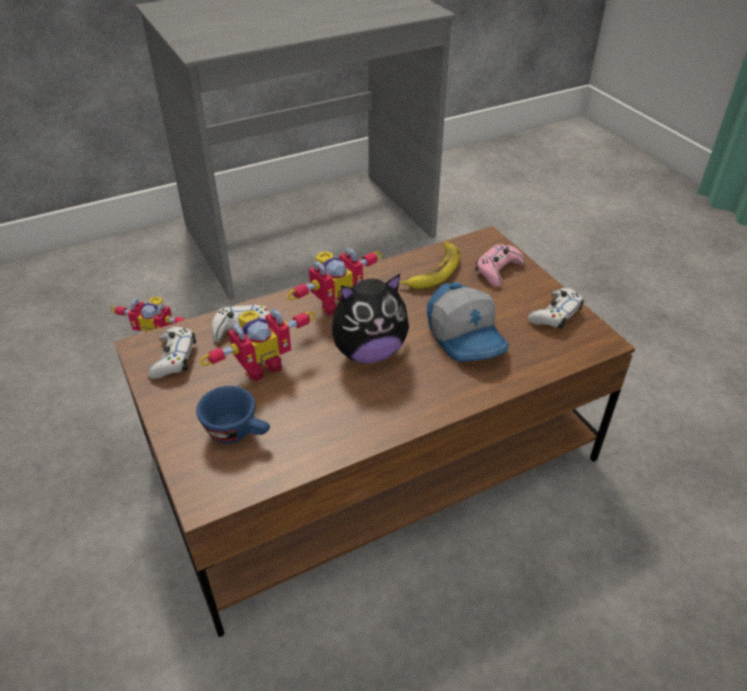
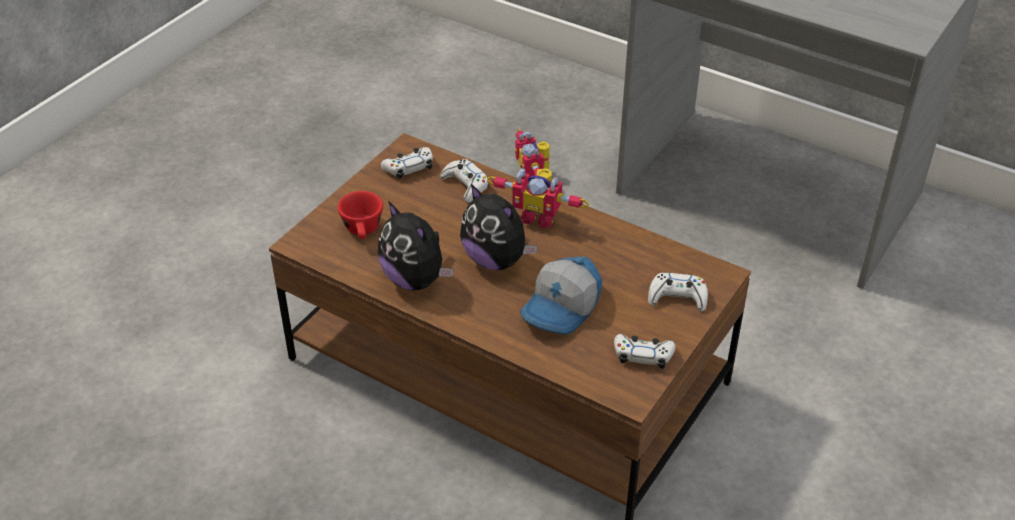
camera: 60 degrees right, 0 degrees up
blue cup [196,386,270,444] -> red cup [338,191,383,239]
toy robot [200,308,316,381] -> none
banana [399,242,461,289] -> none
pink game controller [475,243,525,287] -> white game controller [648,273,708,311]
none -> plush toy [378,201,453,290]

